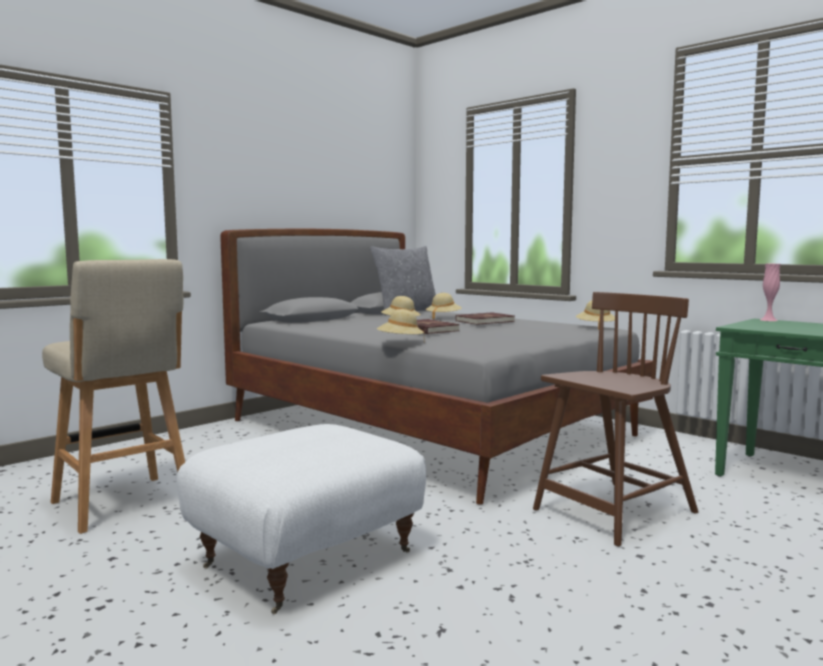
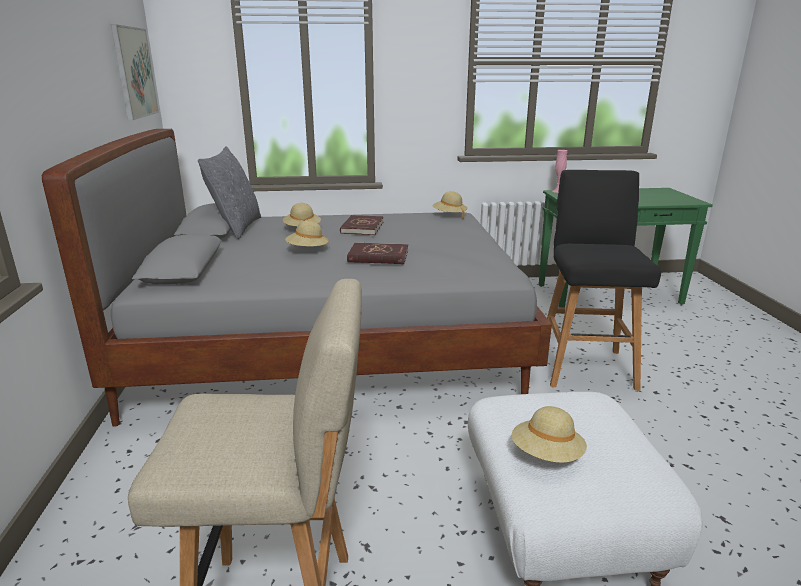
camera: 50 degrees left, 15 degrees up
beige hat [377,309,425,342] -> beige hat moved to [511,406,587,463]
brown chair [533,292,698,546] -> black stool [547,170,661,391]
none -> picture [111,24,159,120]

